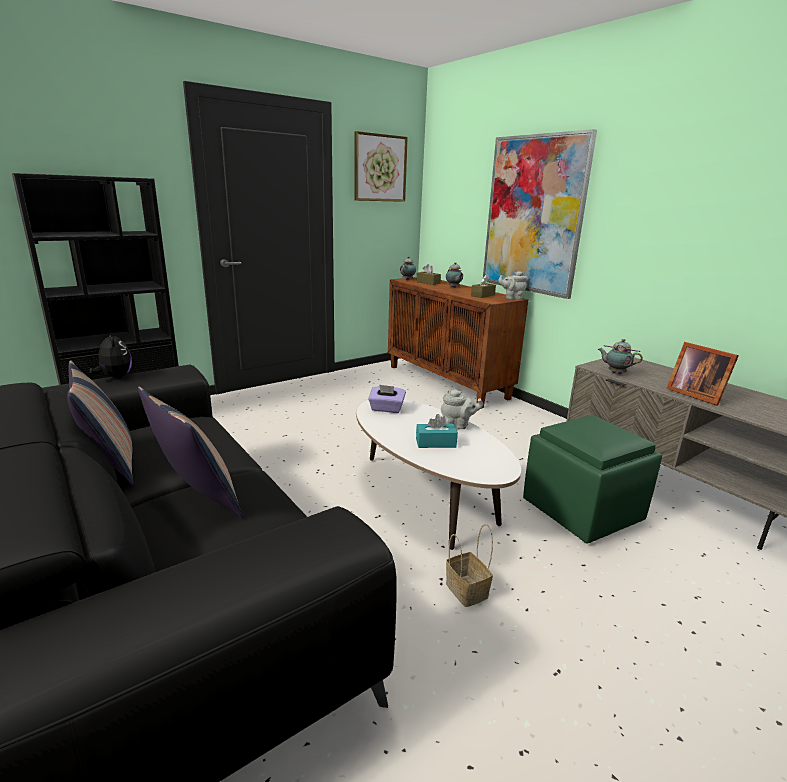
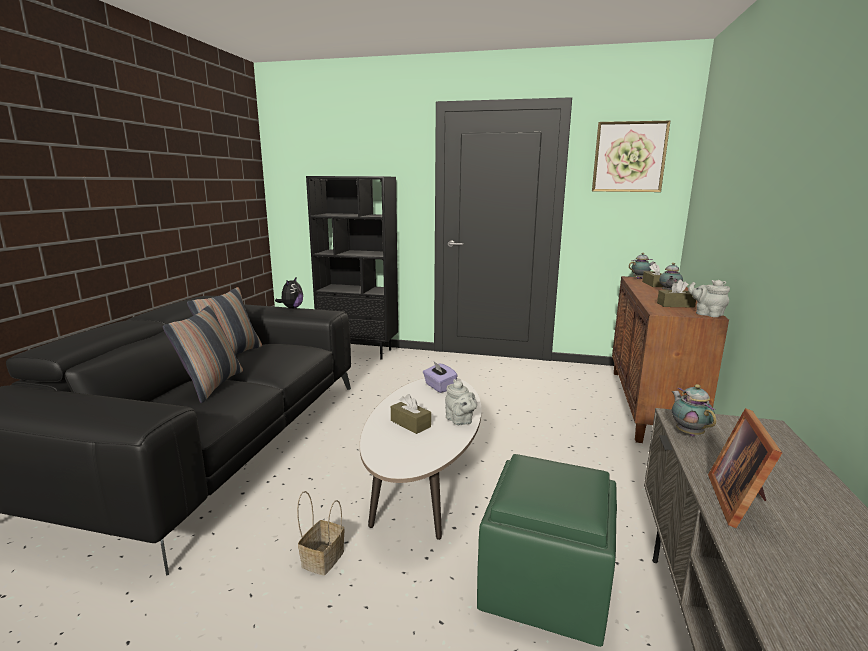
camera: 50 degrees right, 5 degrees down
turquoise tissue box [416,414,458,448] -> brown tissue box [391,394,431,434]
picture [483,129,597,299] -> none

